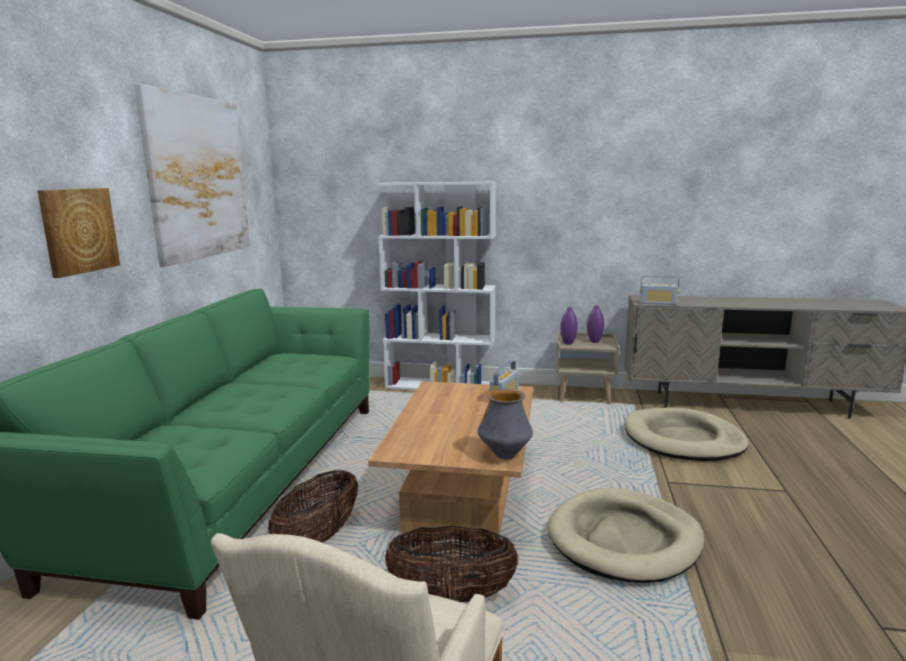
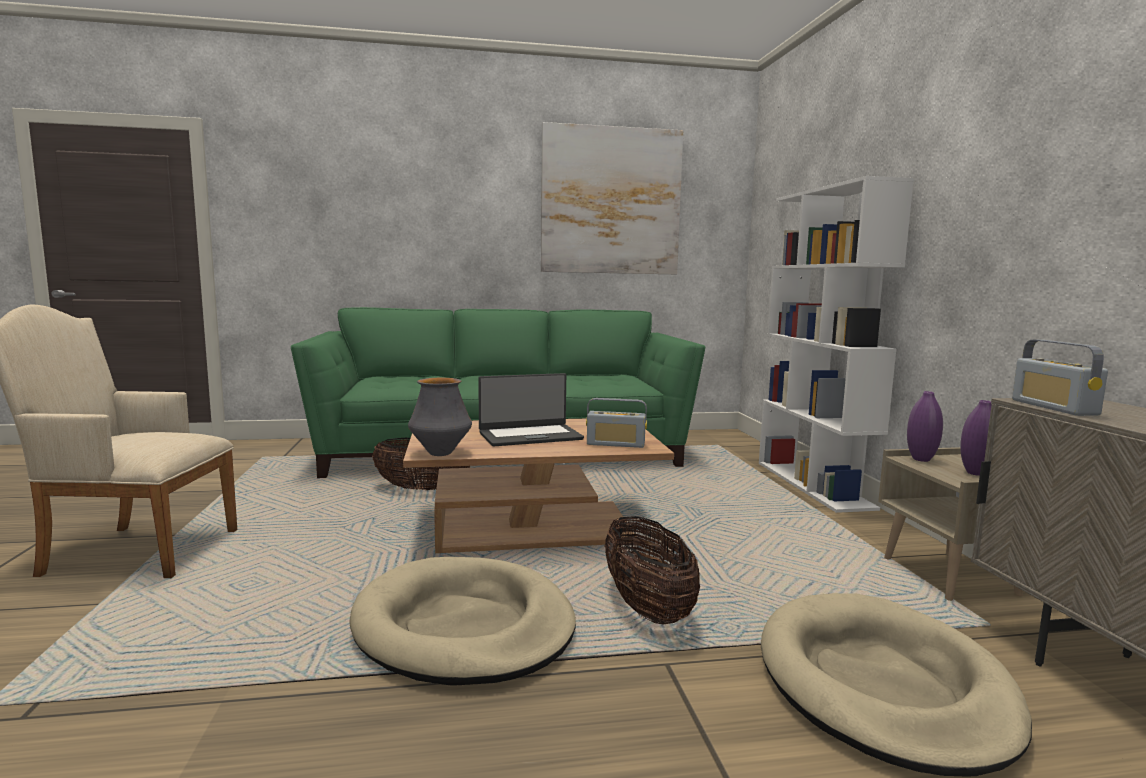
camera: 70 degrees right, 5 degrees down
picture [37,188,120,278] -> none
basket [385,526,518,602] -> basket moved to [605,516,700,624]
none -> laptop [478,373,584,447]

